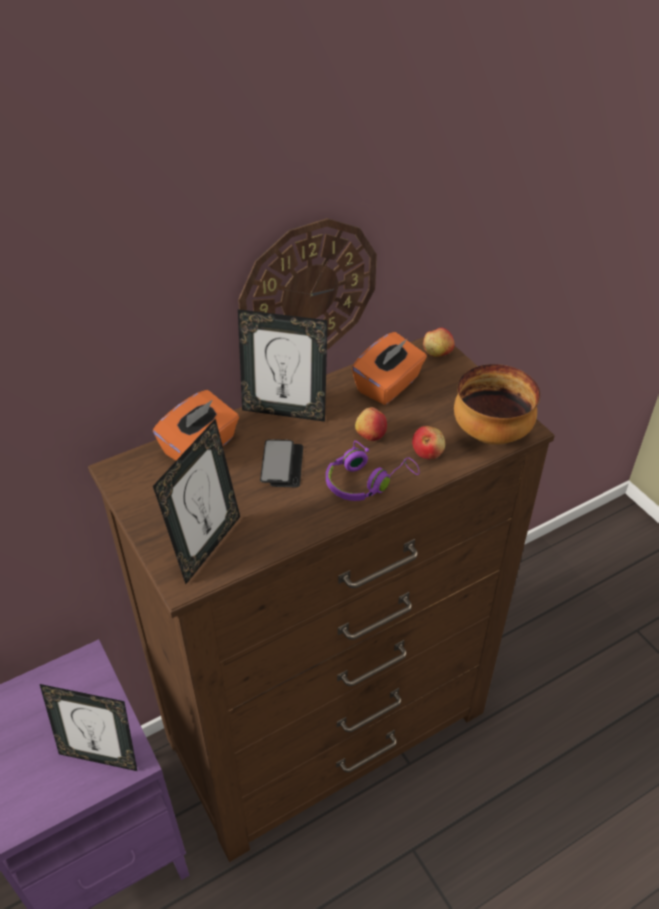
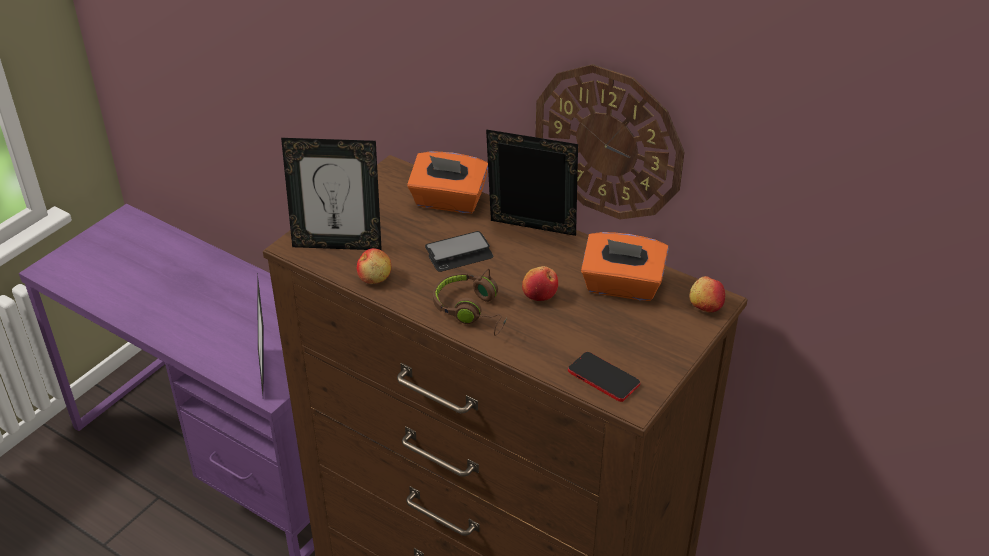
camera: 65 degrees right, 5 degrees down
picture frame [238,309,328,422] -> picture frame turned 120 degrees clockwise [486,129,578,236]
purple headphones [326,441,420,501] -> brown headphones [433,269,507,336]
apple [412,426,445,459] -> apple moved to [357,248,392,284]
bowl [454,364,540,445] -> phone [568,352,640,402]

